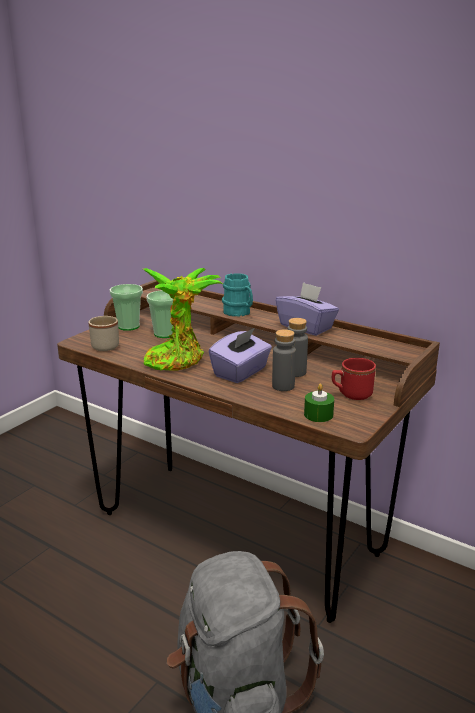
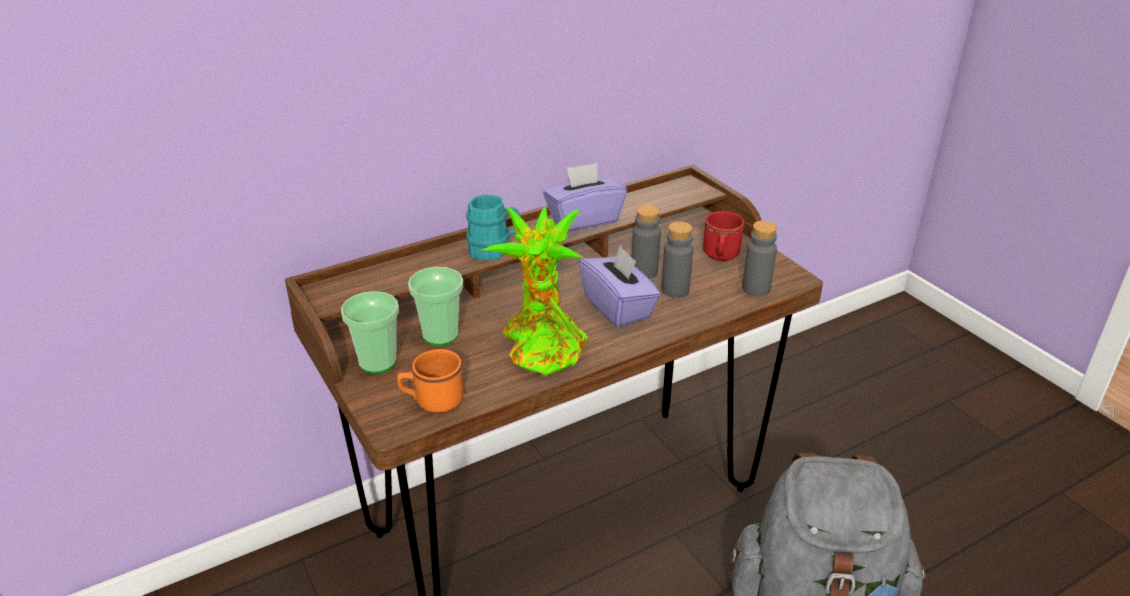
camera: 65 degrees left, 10 degrees up
beige mug [88,316,119,351] -> orange mug [397,349,463,413]
green candle [304,384,334,422] -> grey bottle [742,221,777,297]

